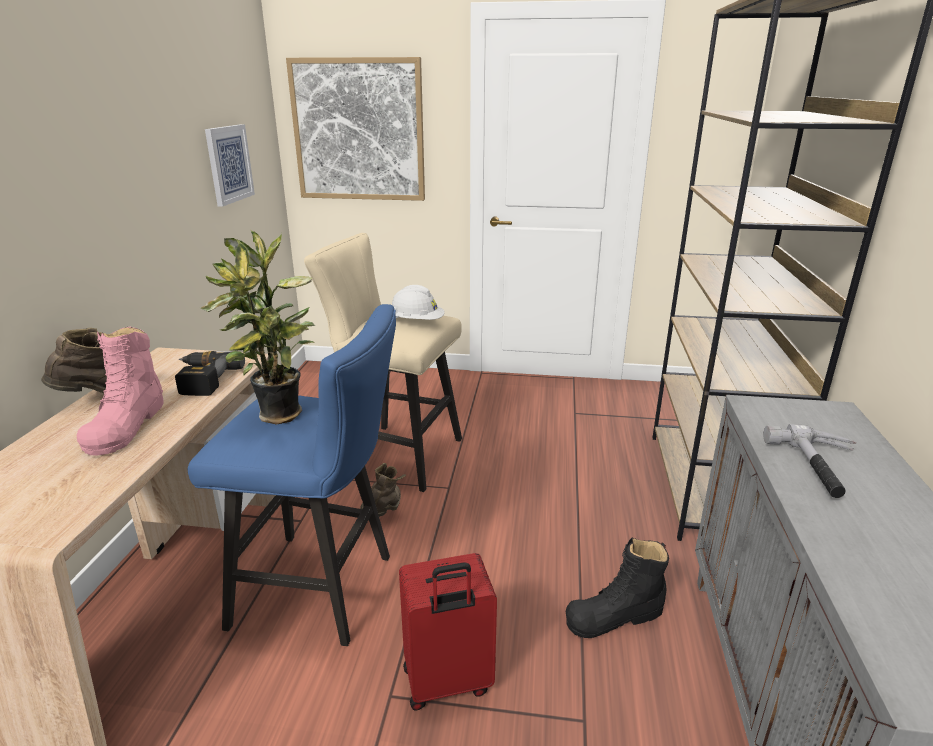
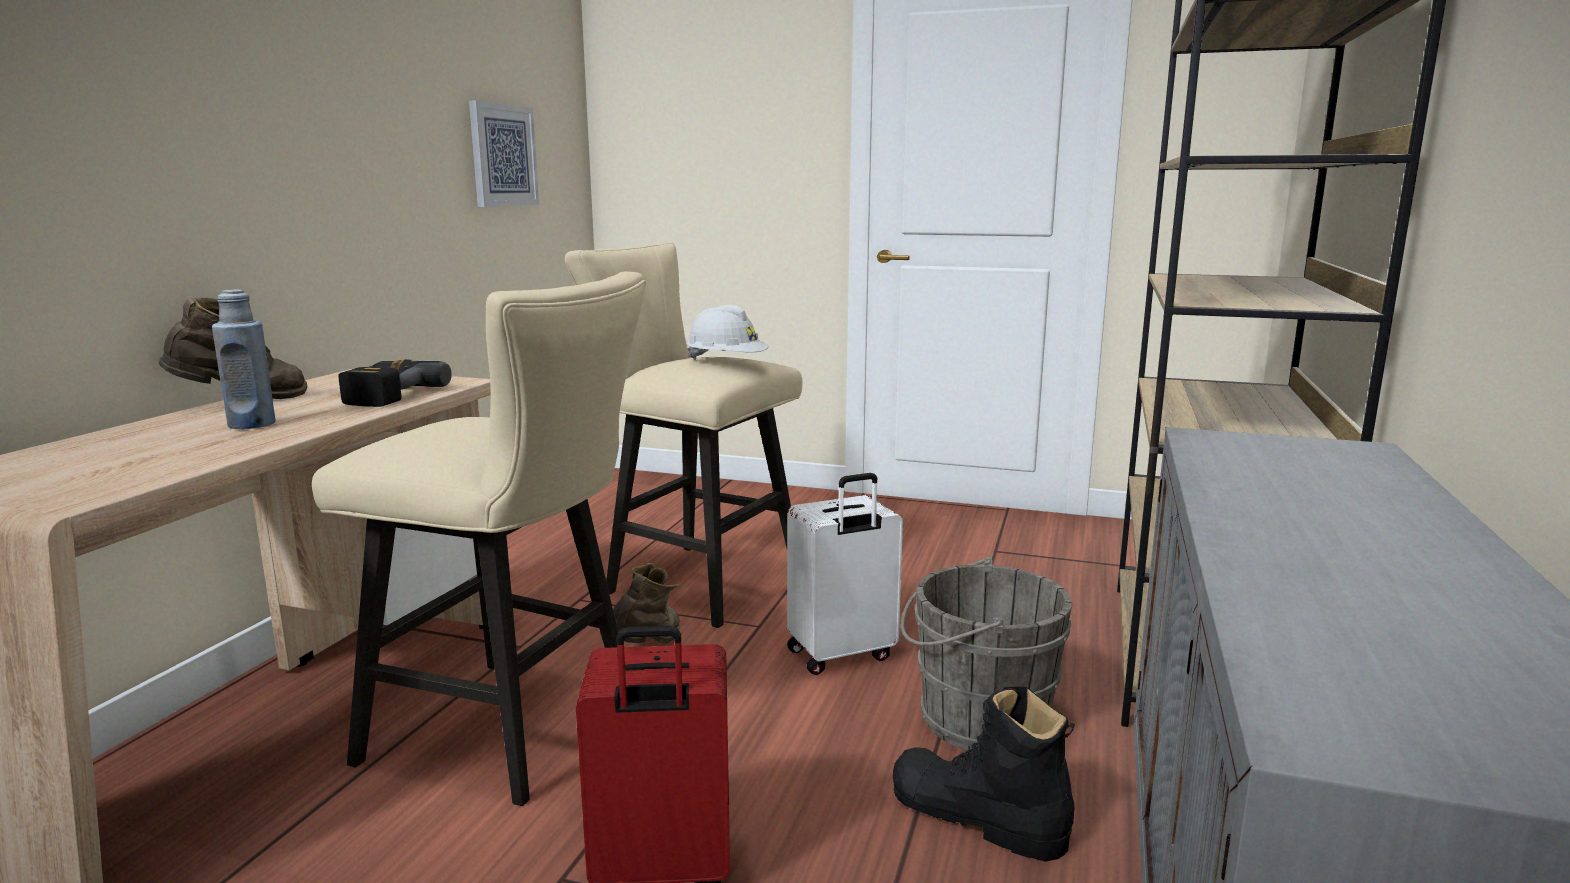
camera: 10 degrees right, 10 degrees down
pink boot [77,327,164,456] -> blue bottle [212,290,276,429]
blue stool [188,304,396,646] -> beige stool [312,271,646,806]
potted plant [200,229,315,425] -> none
picture [286,57,425,201] -> none
black boot [566,538,669,638] -> black boot turned 45 degrees clockwise [893,686,1075,862]
hammer [763,424,856,498] -> none
none -> white suitcase [787,473,903,675]
none -> grey bucket [901,557,1072,750]

